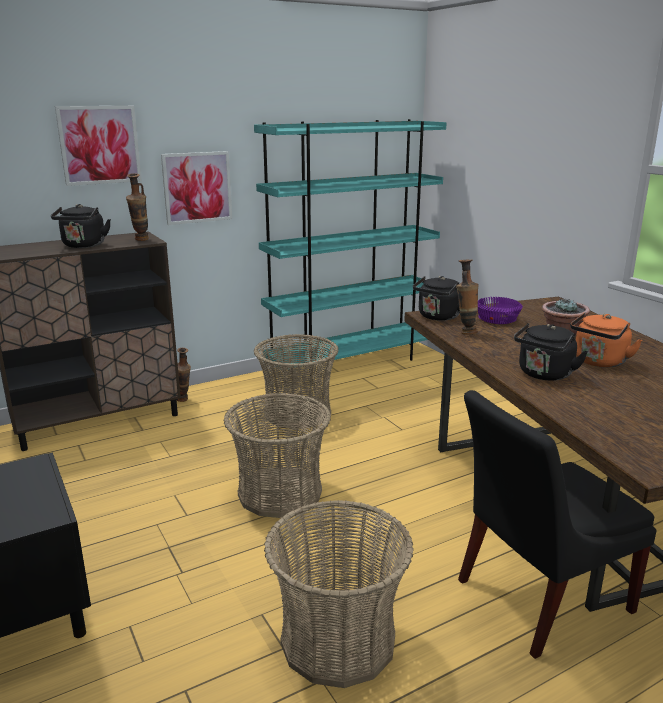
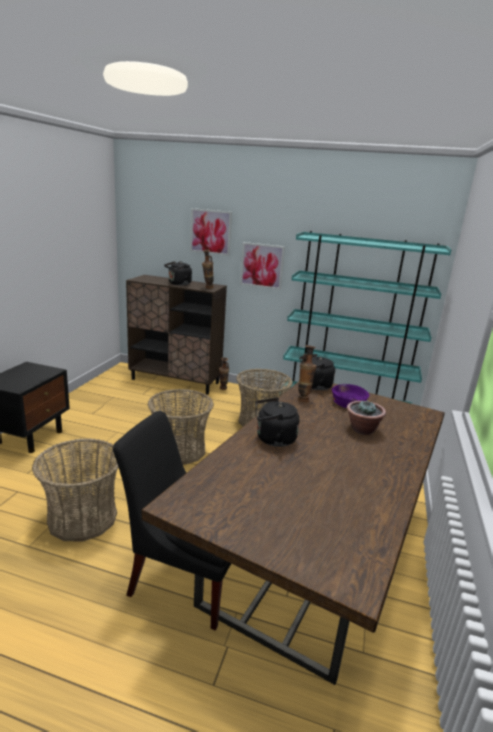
camera: 45 degrees right, 0 degrees up
orange kettle [570,313,642,367] -> none

